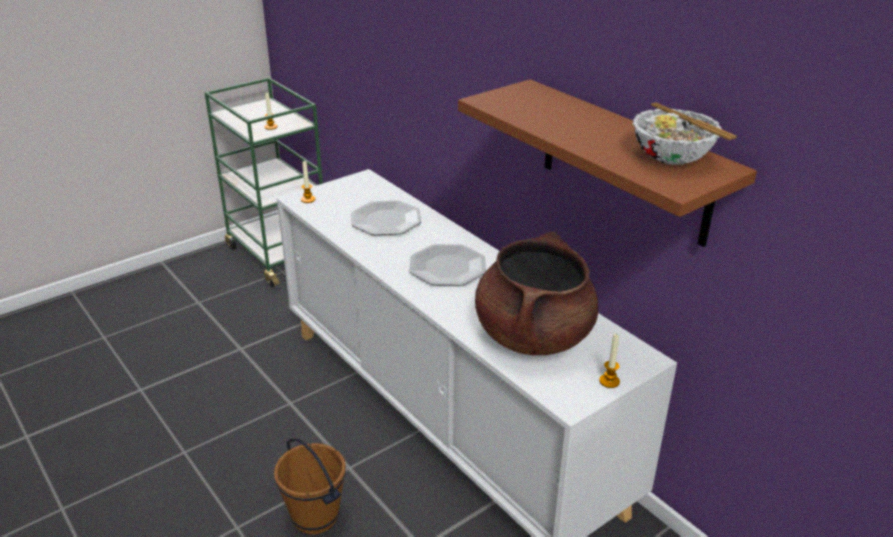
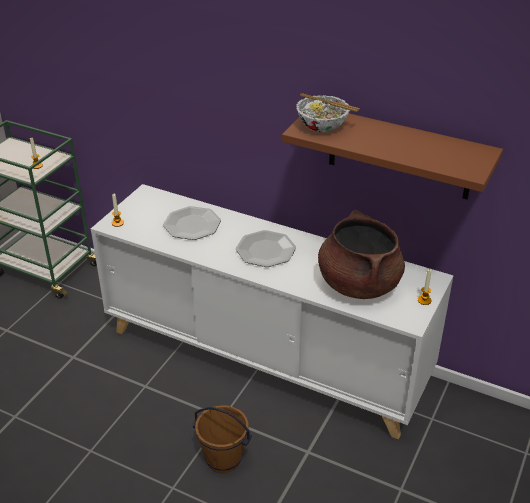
camera: 25 degrees left, 5 degrees up
bowl [633,102,737,165] -> bowl moved to [296,93,360,132]

